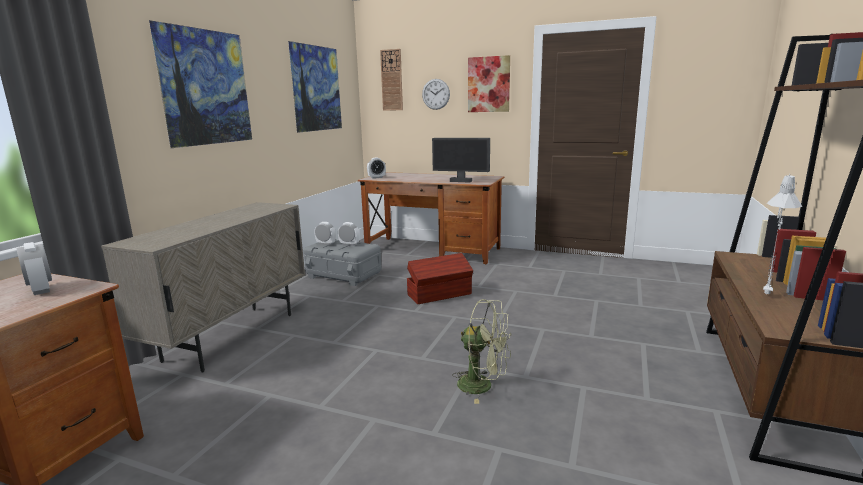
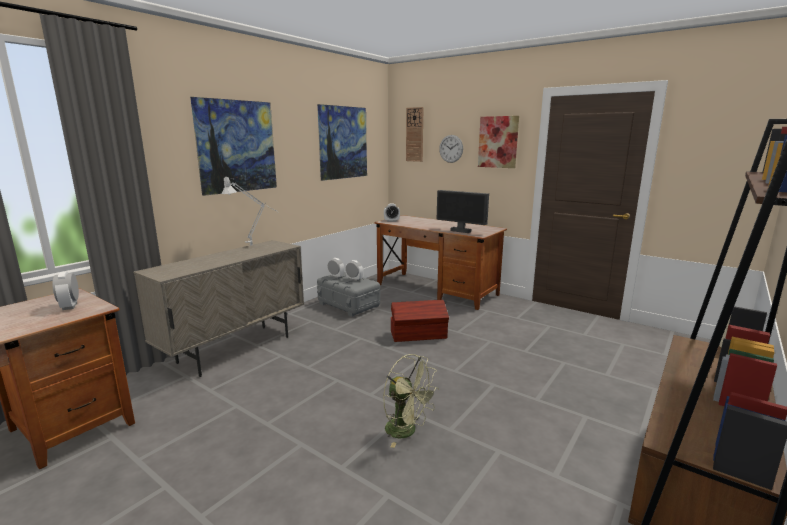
camera: 15 degrees right, 0 degrees up
grey table lamp [763,174,802,294] -> grey table lamp moved to [221,177,279,246]

